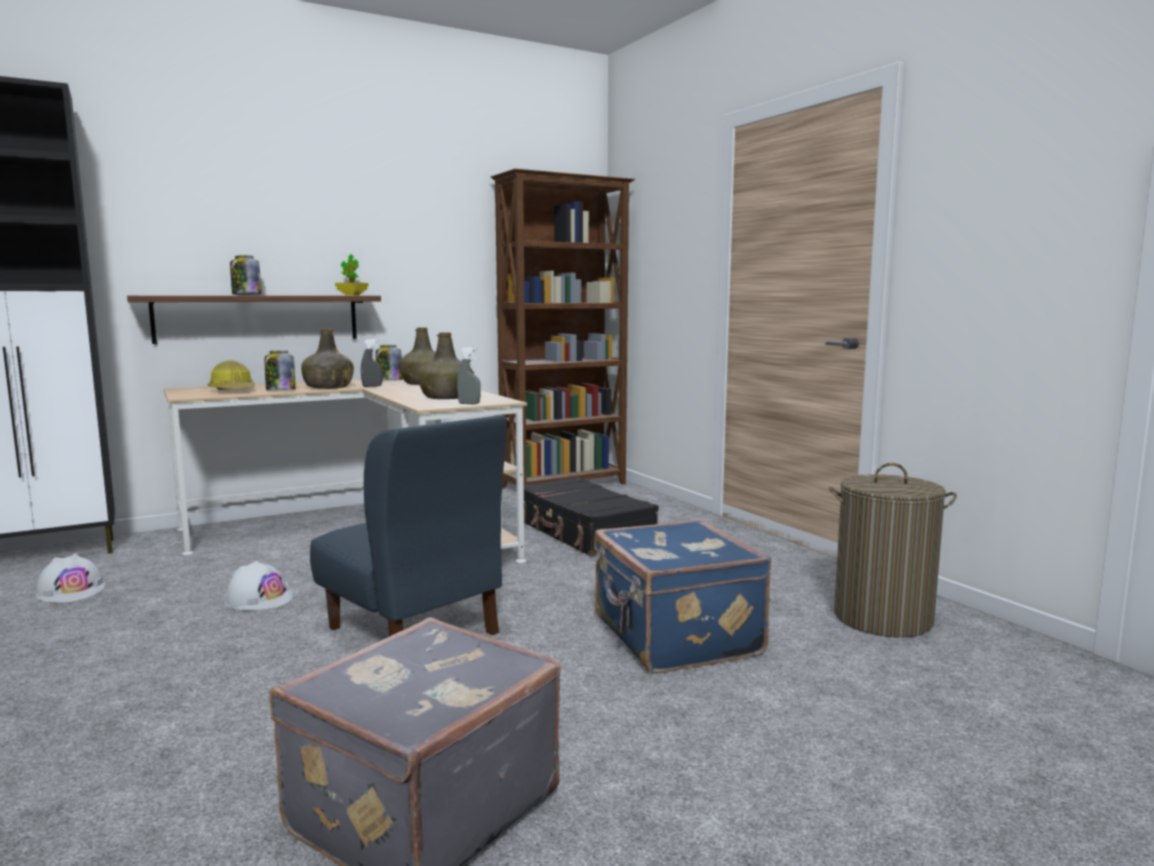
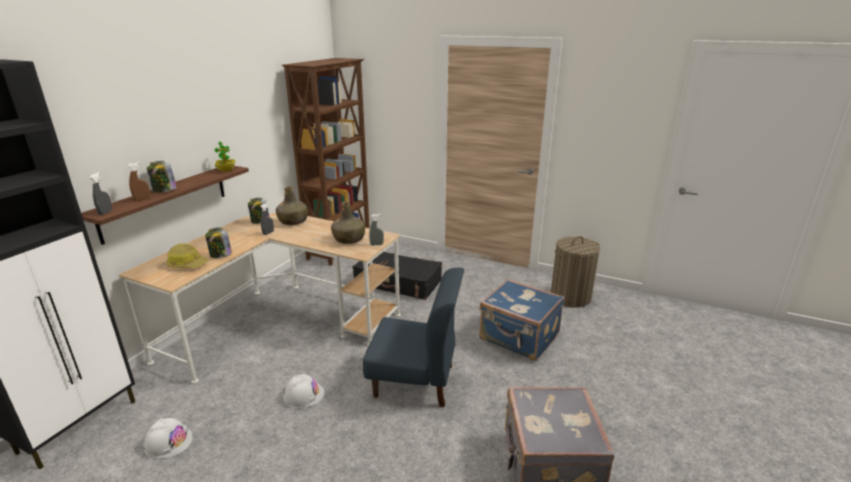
camera: 35 degrees left, 15 degrees up
green bottle [301,328,354,389] -> none
none -> grey spray bottle [90,172,112,215]
none -> brown spray bottle [128,162,150,201]

